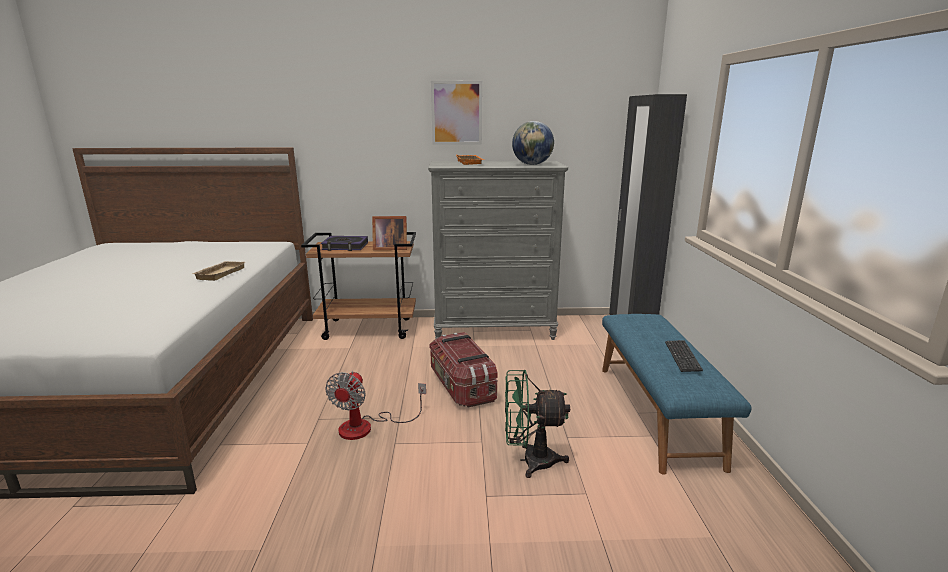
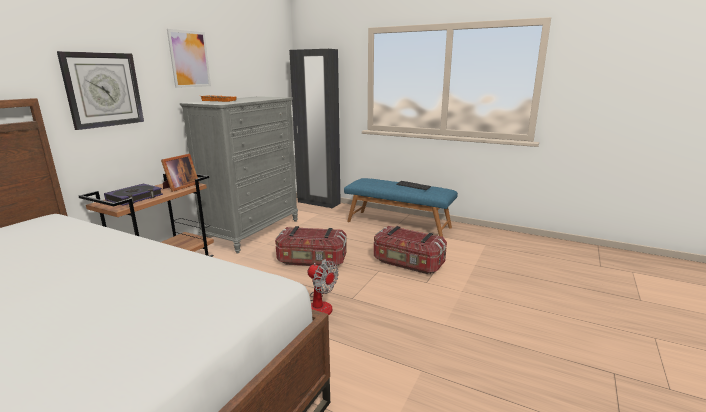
camera: 60 degrees left, 0 degrees up
beige tray [191,261,245,281] -> none
green fan [505,370,570,478] -> storage box [374,226,447,274]
globe [512,121,554,165] -> none
none -> wall clock [57,51,144,130]

